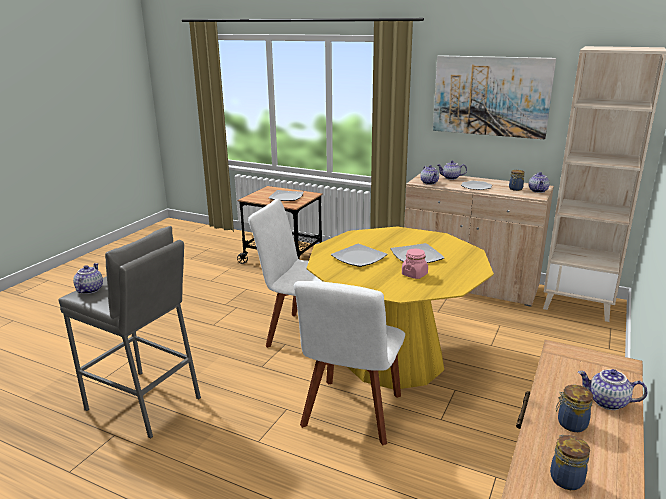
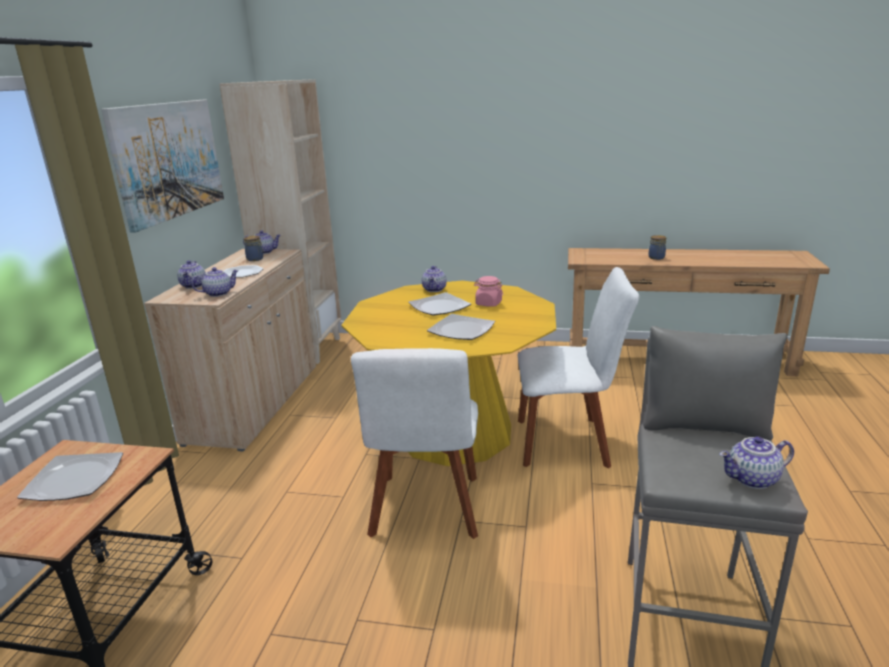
camera: 105 degrees left, 0 degrees up
jar [550,435,590,490] -> none
teapot [578,369,648,410] -> teapot moved to [422,266,447,292]

